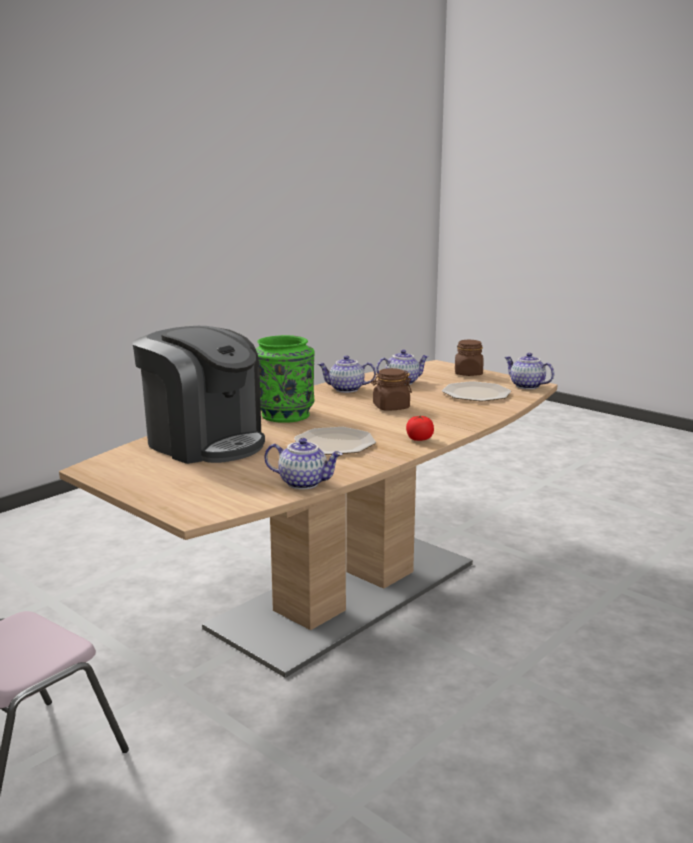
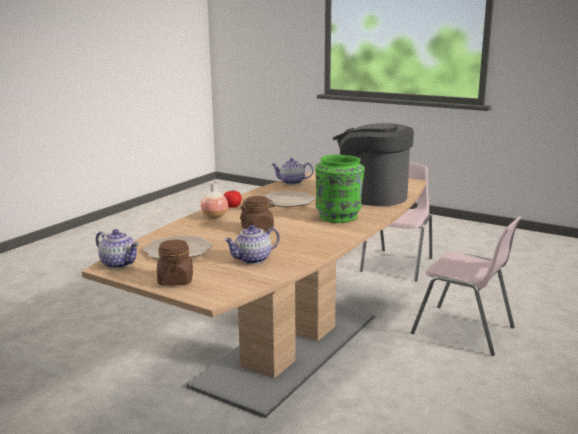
camera: 170 degrees right, 0 degrees up
teapot [318,355,376,393] -> none
none -> vase [201,182,228,219]
none -> pink chair [411,216,522,356]

